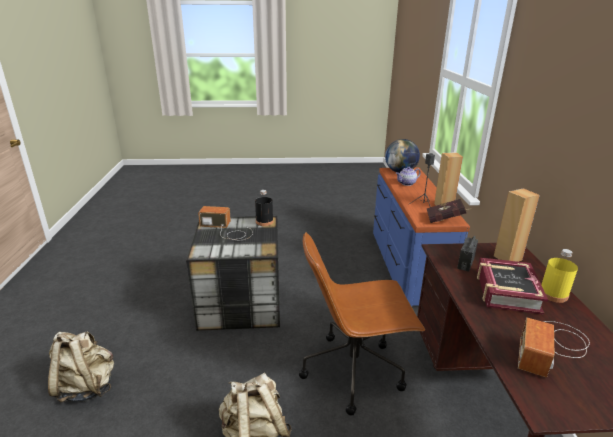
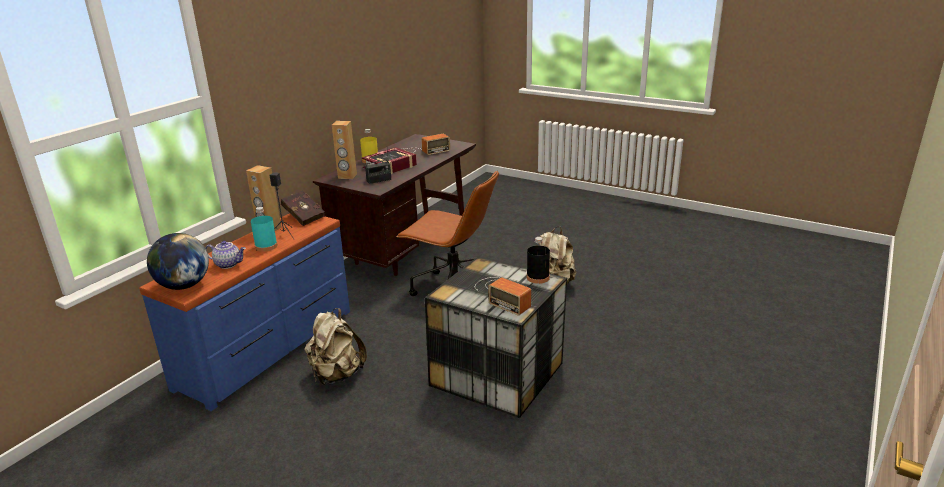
camera: 145 degrees left, 0 degrees up
beige backpack [48,331,114,403] -> beige backpack moved to [305,308,367,385]
black bottle [255,190,273,226] -> black bottle moved to [527,237,550,284]
none -> turquoise bottle [251,207,278,252]

